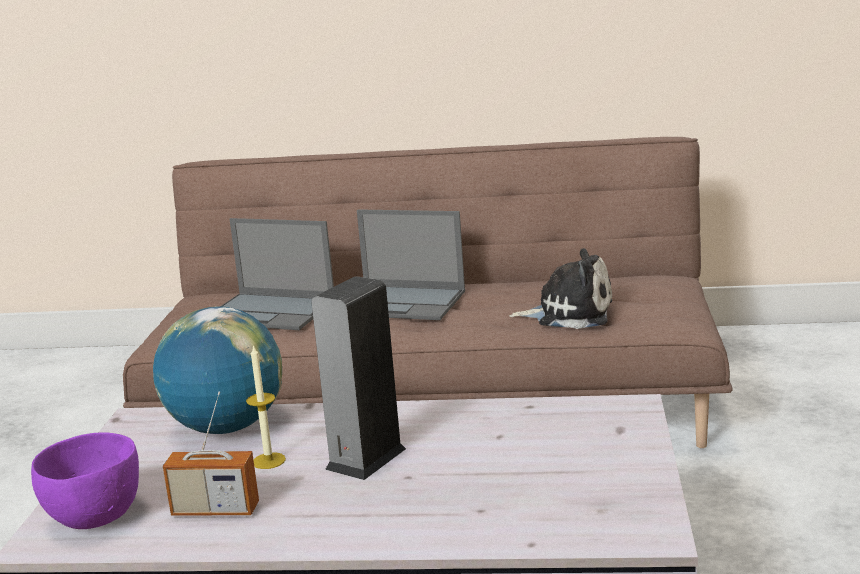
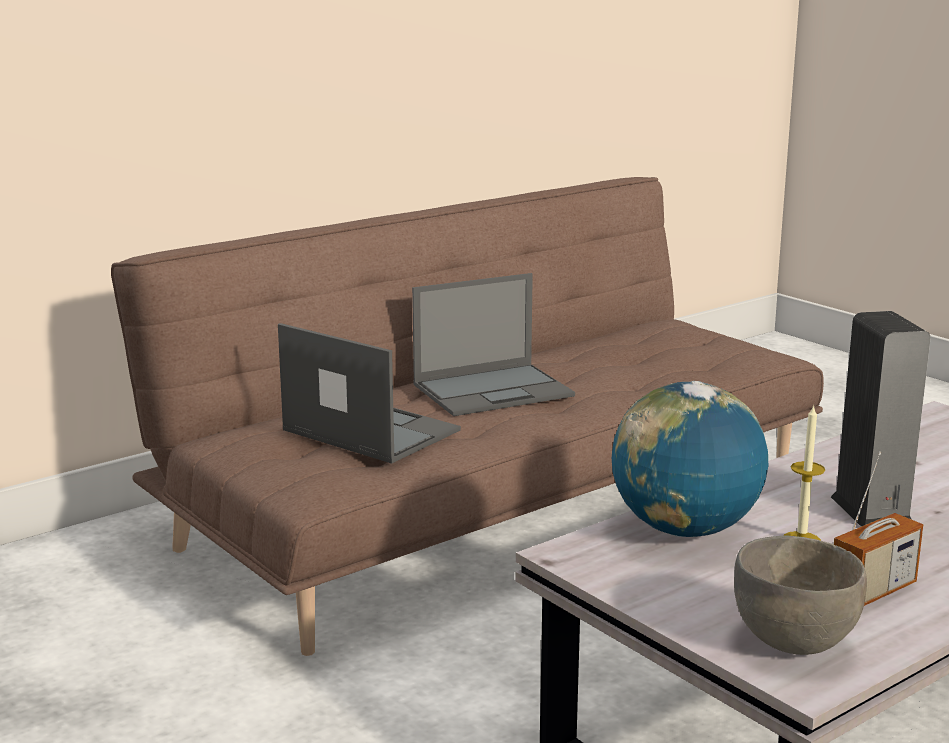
camera: 45 degrees left, 0 degrees up
purple bowl [31,432,139,529] -> grey bowl [734,536,867,655]
laptop [221,218,334,330] -> laptop turned 120 degrees counterclockwise [278,323,461,464]
plush toy [509,248,612,329] -> none

